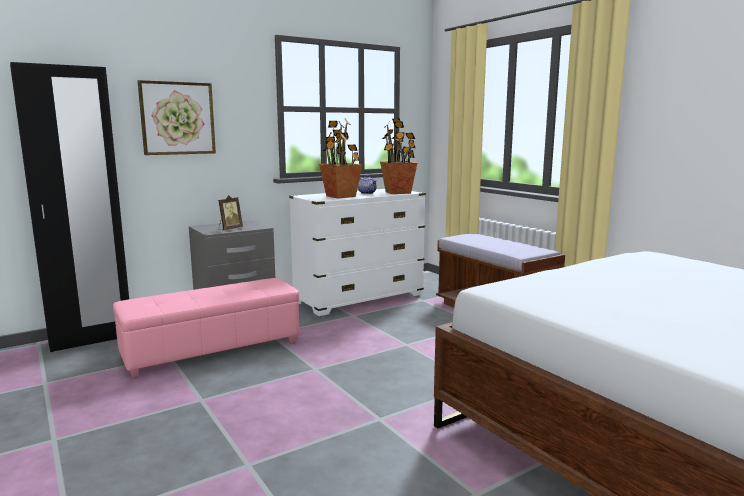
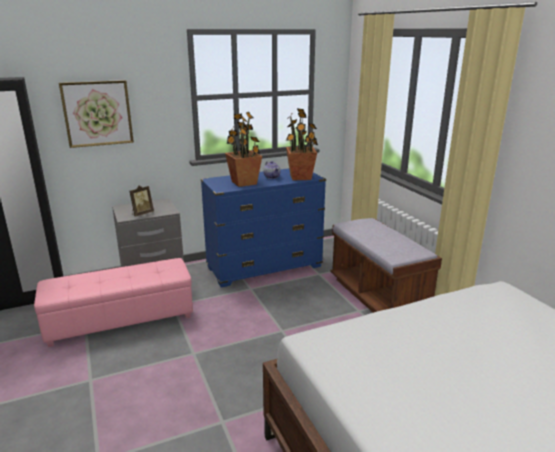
camera: 10 degrees right, 10 degrees up
white dresser [289,189,426,316] -> blue dresser [201,168,326,288]

